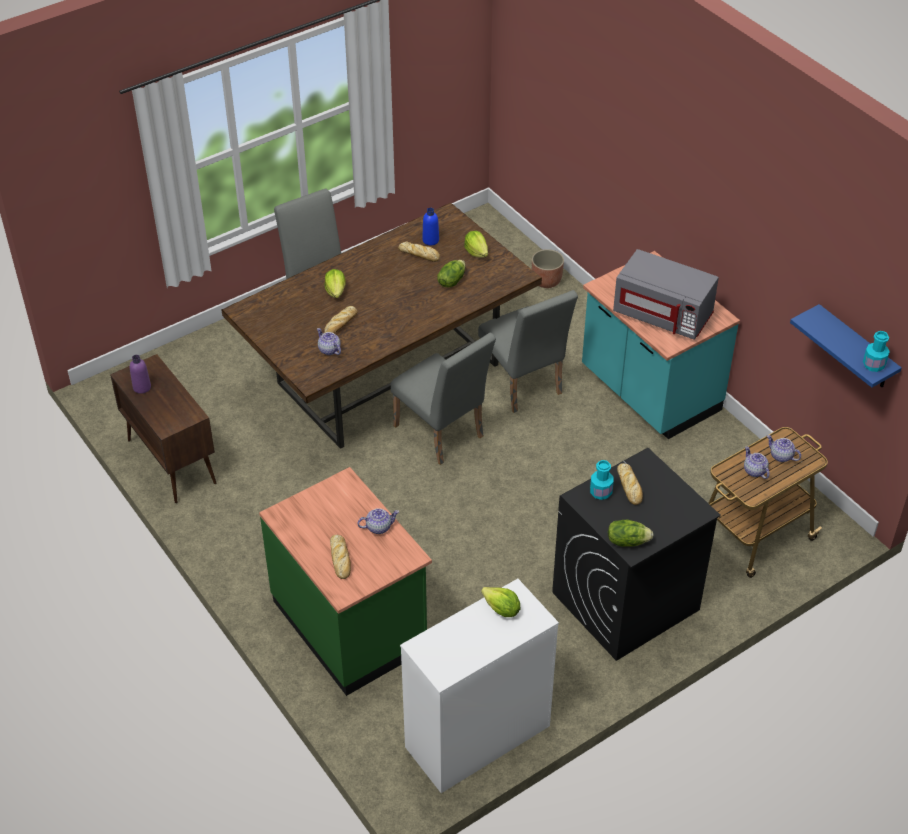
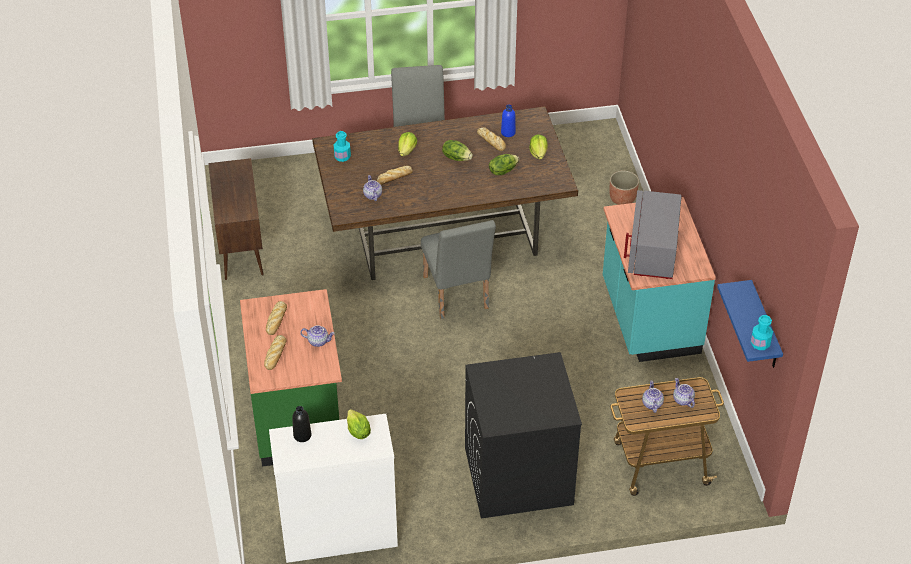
camera: 25 degrees right, 0 degrees up
purple bottle [130,355,151,394] -> none
grey chair [478,290,578,413] -> none
turquoise bottle [590,460,614,500] -> turquoise bottle moved to [334,131,351,162]
lettuce [608,520,654,547] -> lettuce moved to [442,140,473,161]
grey microwave [613,249,719,340] -> grey microwave turned 45 degrees clockwise [624,190,682,279]
bread [617,463,643,505] -> bread moved to [266,301,287,335]
none -> black bottle [292,406,311,442]

